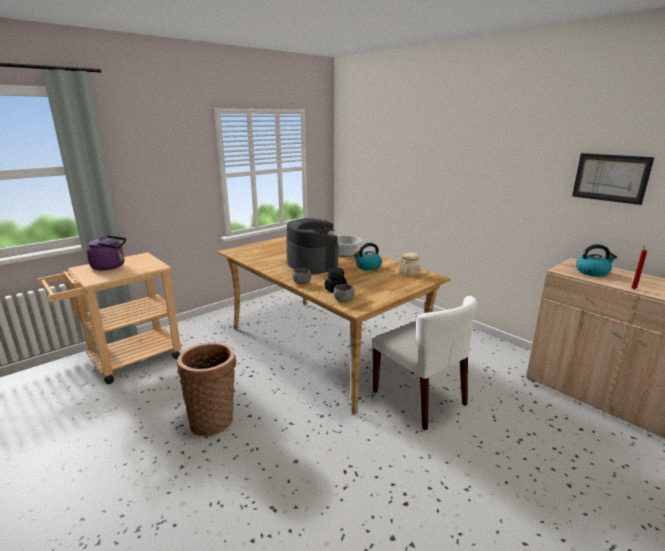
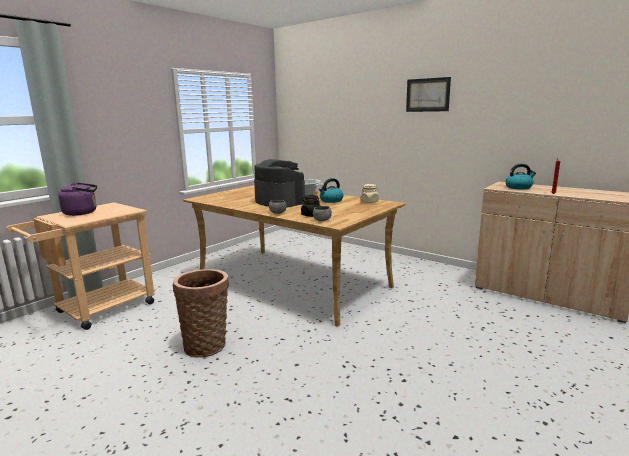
camera: 10 degrees left, 5 degrees down
white chair [372,296,477,431] -> none
picture [572,153,654,205] -> picture moved to [406,77,451,112]

